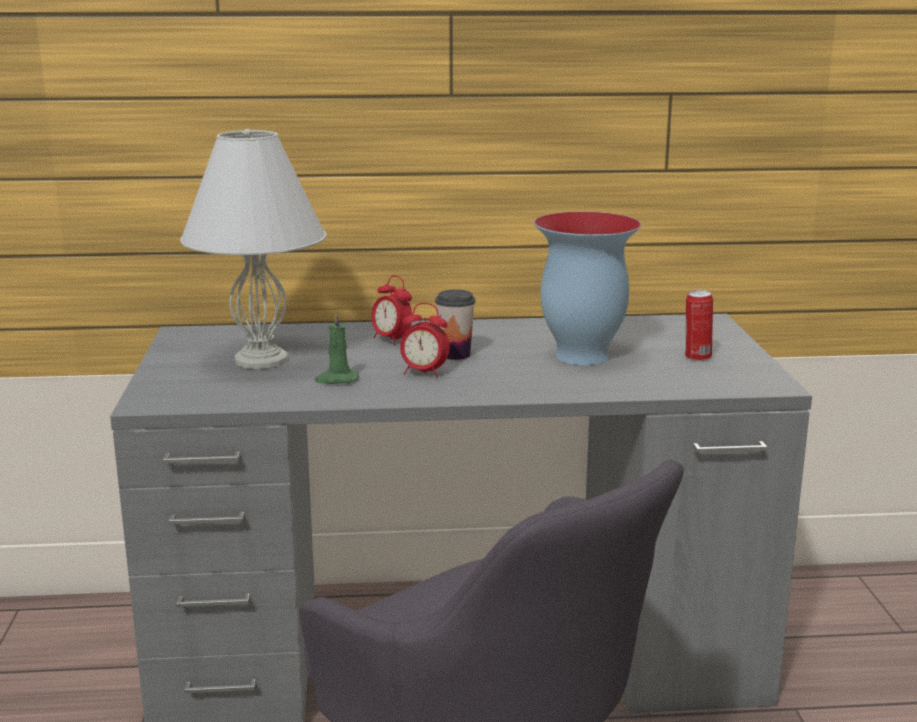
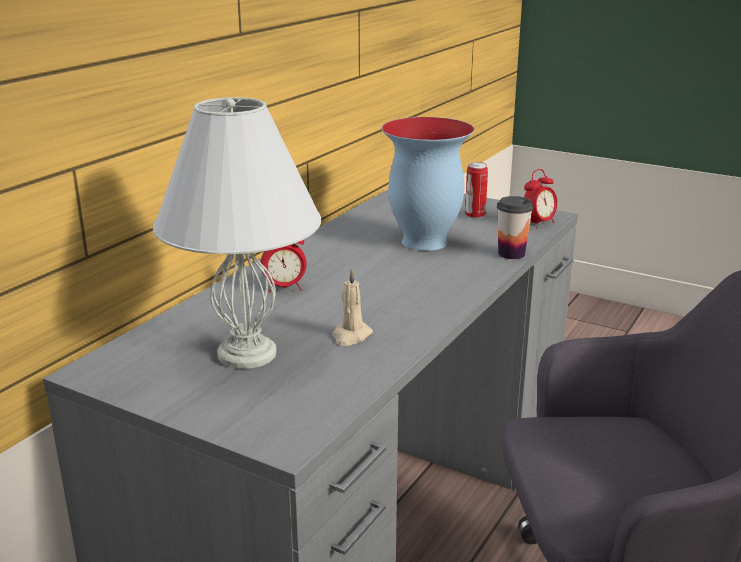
camera: 55 degrees left, 5 degrees up
green candle [315,311,359,384] -> beige candle [333,268,373,346]
alarm clock [400,303,450,378] -> alarm clock moved to [524,169,557,228]
cup [435,290,476,360] -> cup moved to [497,196,533,259]

